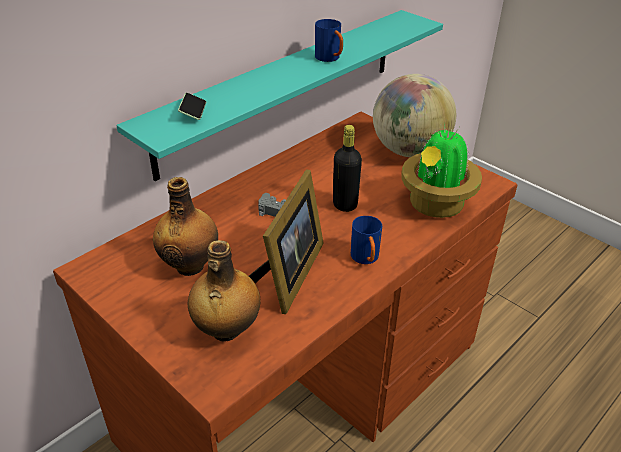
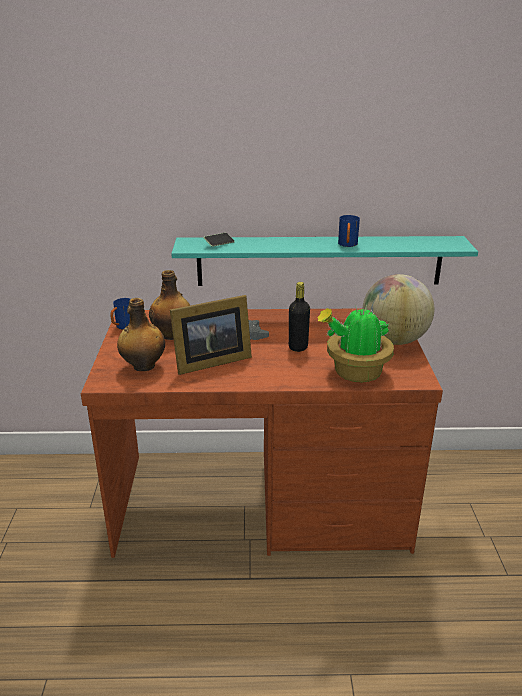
camera: 45 degrees right, 10 degrees down
blue mug [351,216,382,264] -> blue mug moved to [110,298,130,329]

